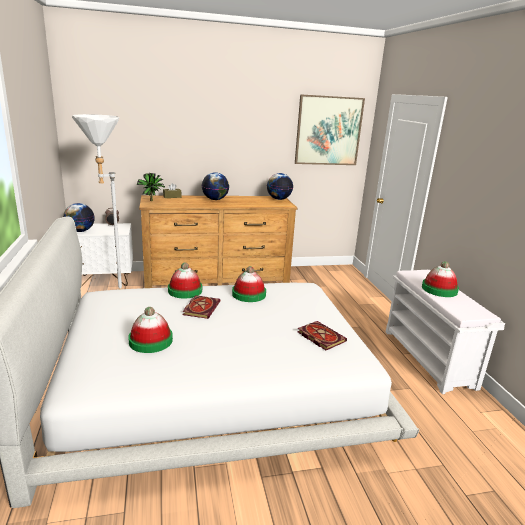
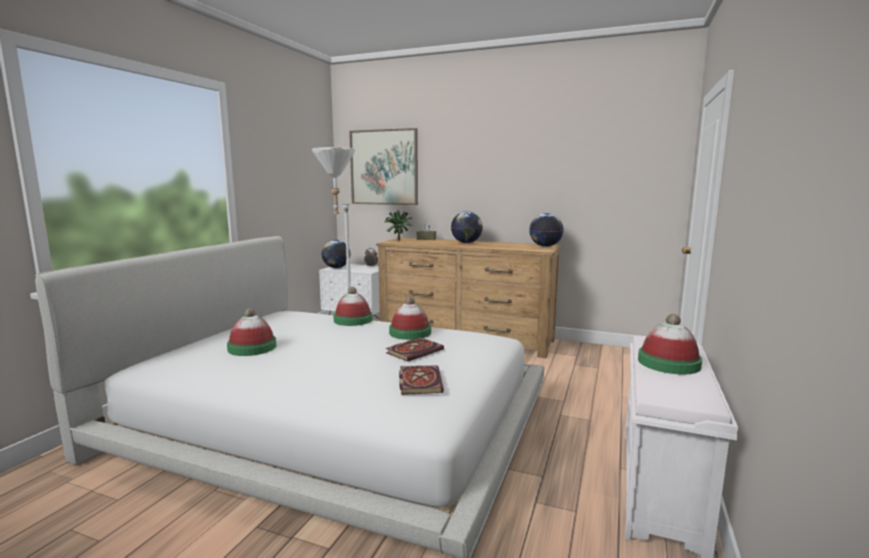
camera: 35 degrees right, 10 degrees down
book [183,295,220,319] -> book moved to [386,338,444,361]
picture [295,94,365,165] -> picture moved to [349,128,418,205]

